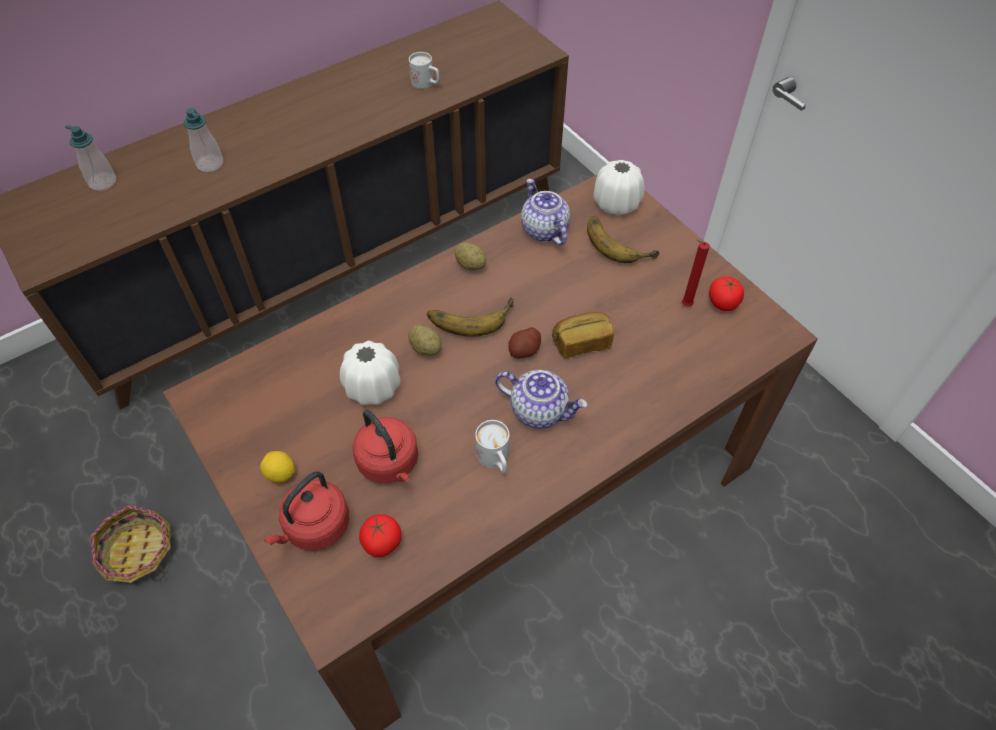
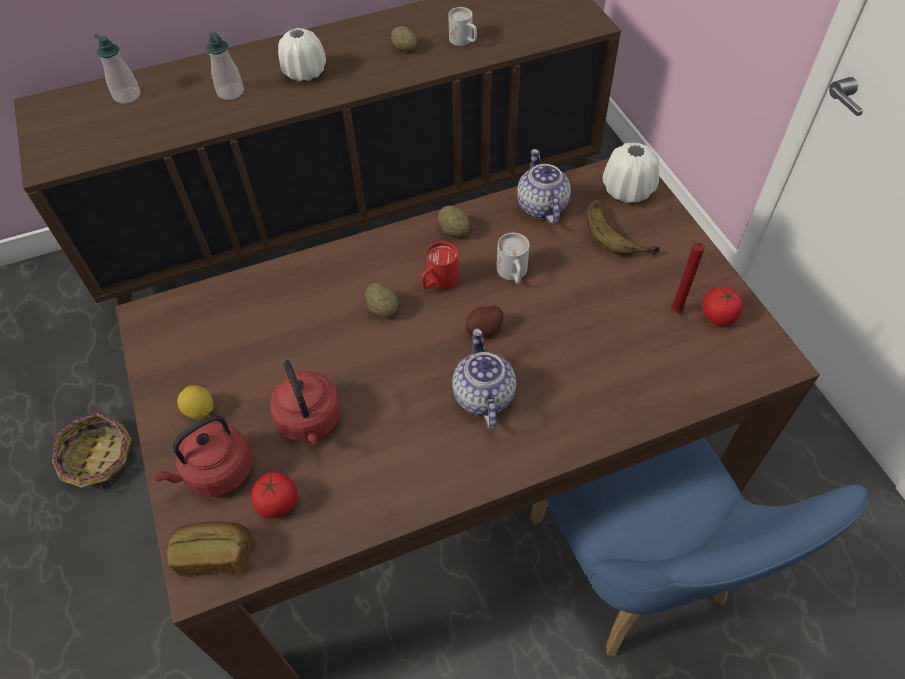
camera: 15 degrees right, 0 degrees up
white vase [340,341,401,405] -> white vase moved to [278,28,326,82]
banana [427,297,514,336] -> red mug [421,241,458,289]
white mug [475,420,509,474] -> white mug moved to [497,233,530,284]
teapot [495,370,588,429] -> teapot turned 135 degrees counterclockwise [452,329,516,430]
bread [552,312,614,358] -> bread moved to [167,521,252,576]
none -> potato [391,26,417,51]
none -> blue chair [531,437,869,656]

